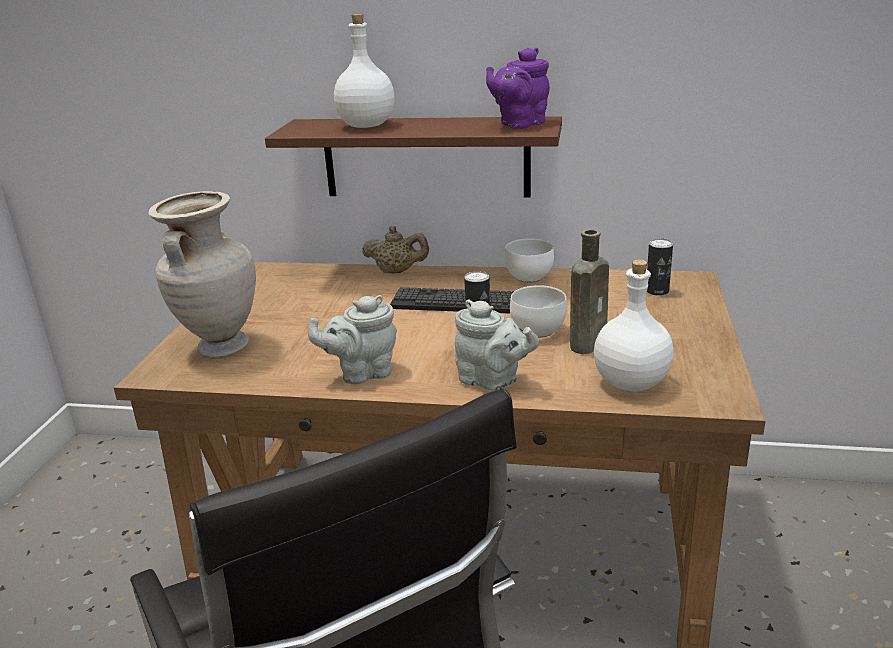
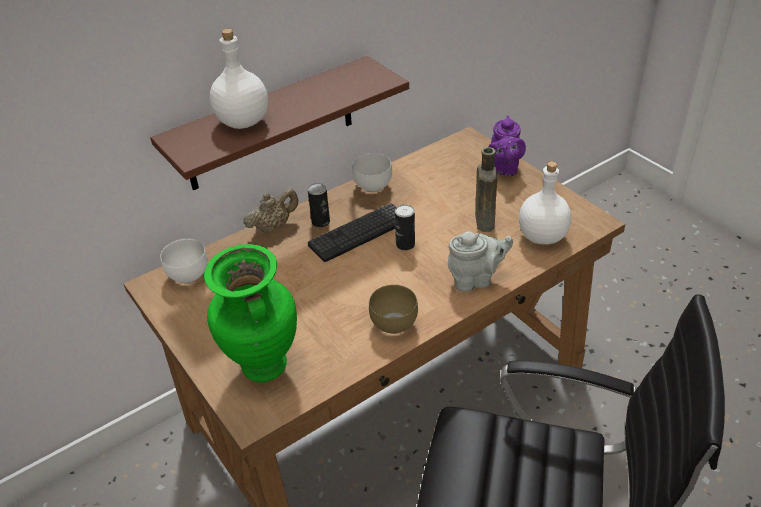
camera: 45 degrees left, 15 degrees up
beige vase [148,191,256,359] -> green vase [204,244,297,382]
grey teapot [308,295,397,384] -> brown bowl [369,285,418,334]
purple teapot [486,48,550,129] -> purple teapot moved to [488,115,526,176]
white bowl [510,285,567,338] -> white bowl moved to [160,239,208,283]
can [647,238,673,296] -> can moved to [308,183,330,227]

